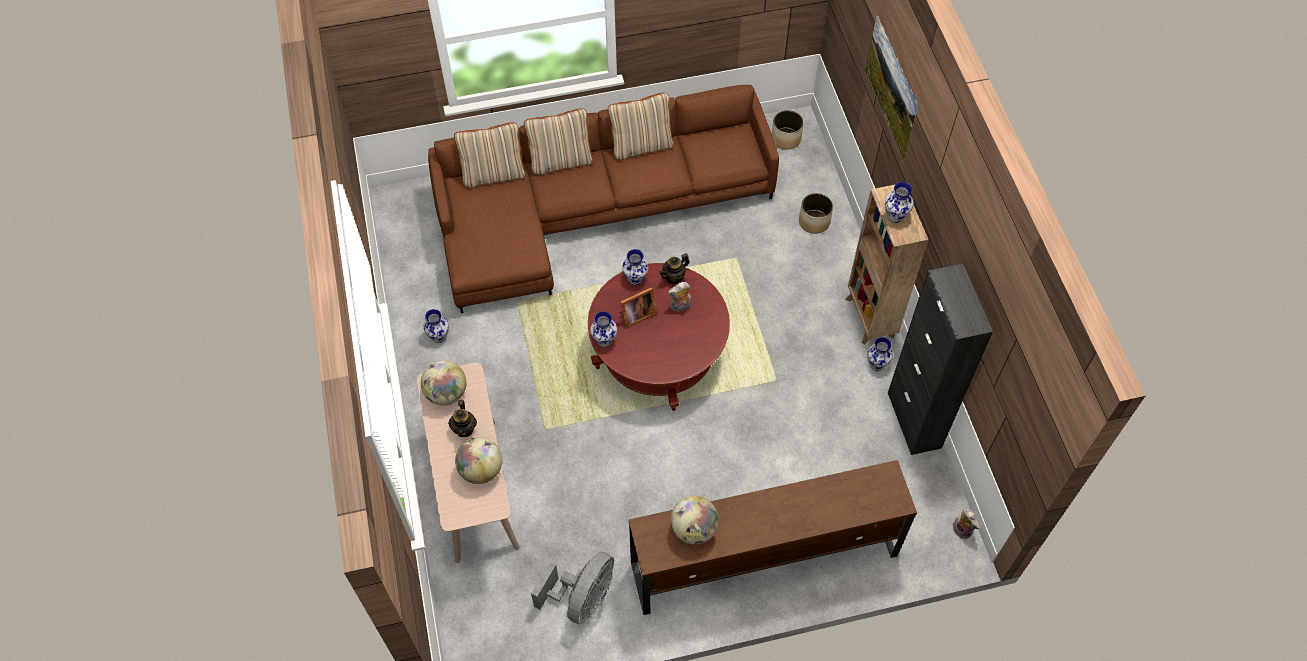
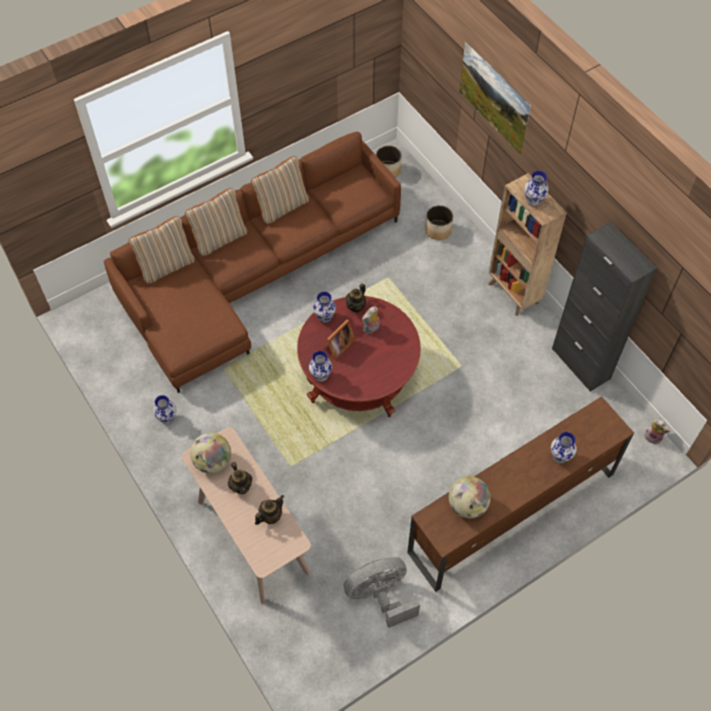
camera: 20 degrees left, 0 degrees up
globe [455,437,502,484] -> teapot [255,495,284,525]
grey fan [531,552,614,624] -> grey fan turned 120 degrees counterclockwise [343,557,420,628]
vase [867,337,893,371] -> vase moved to [551,432,577,464]

